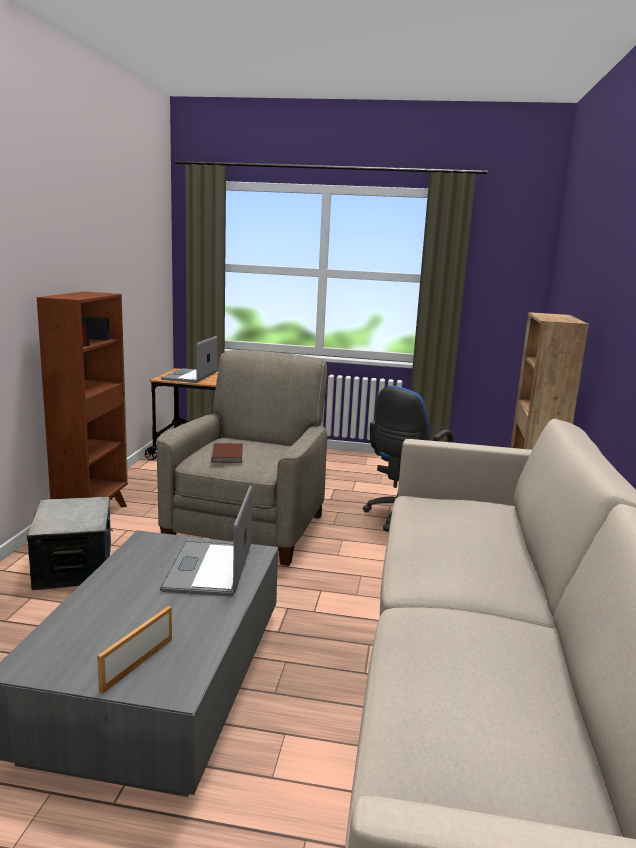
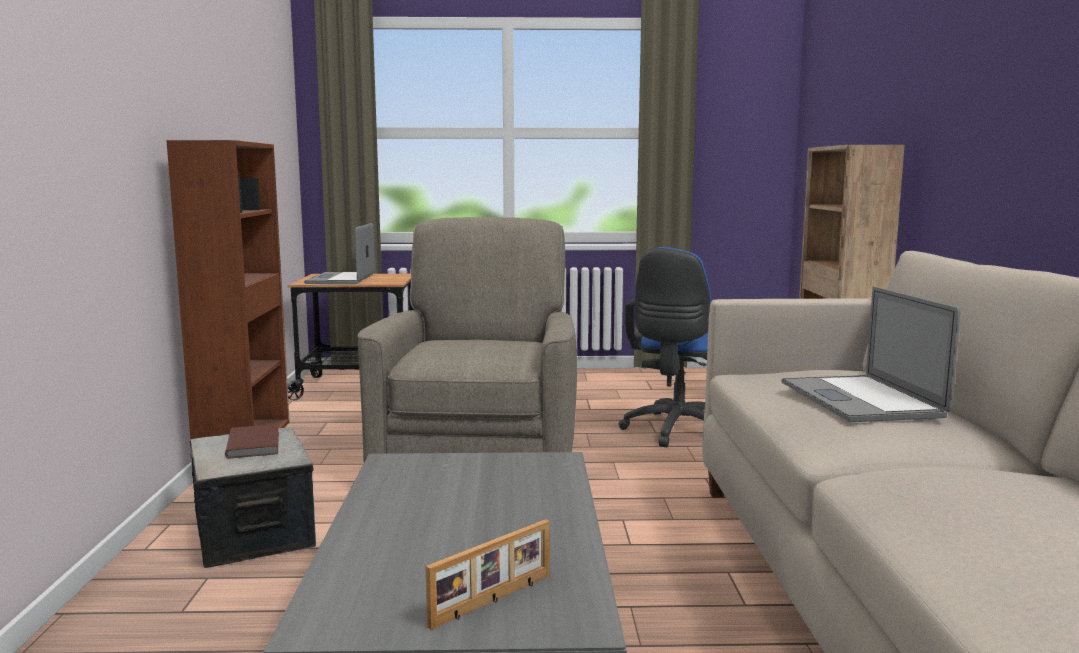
camera: 10 degrees left, 5 degrees down
picture frame [97,606,172,694] -> picture frame turned 150 degrees counterclockwise [426,519,550,630]
laptop [160,485,252,596] -> laptop moved to [781,287,961,422]
brown book [211,443,243,463] -> brown book moved to [225,424,279,459]

